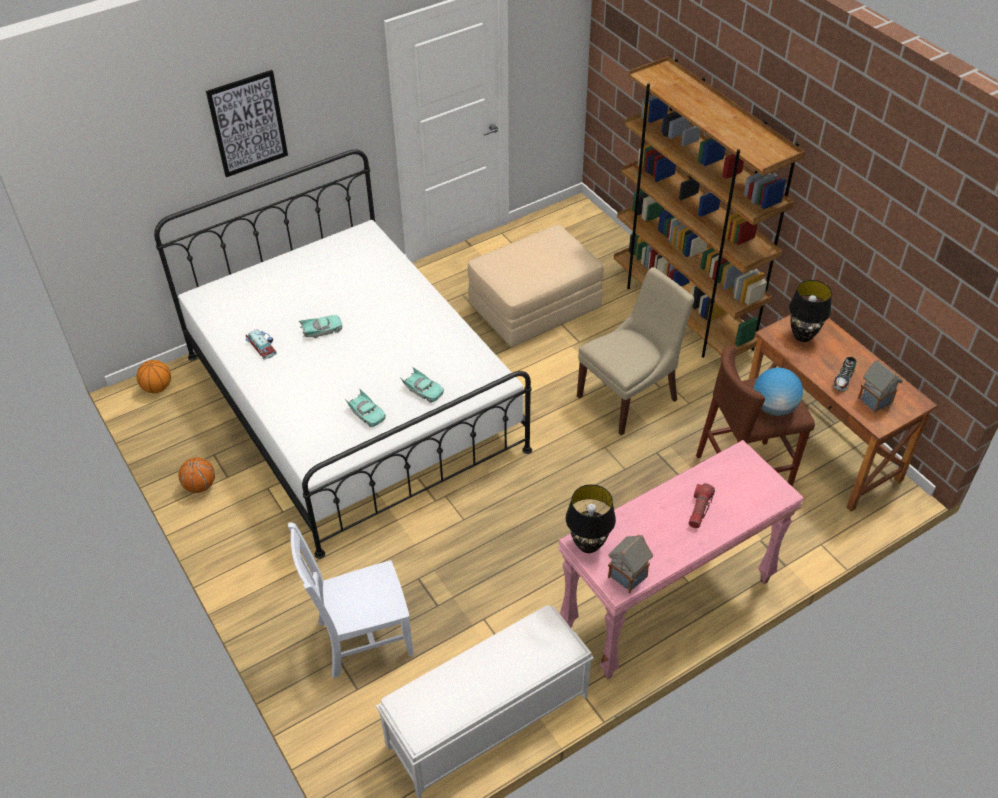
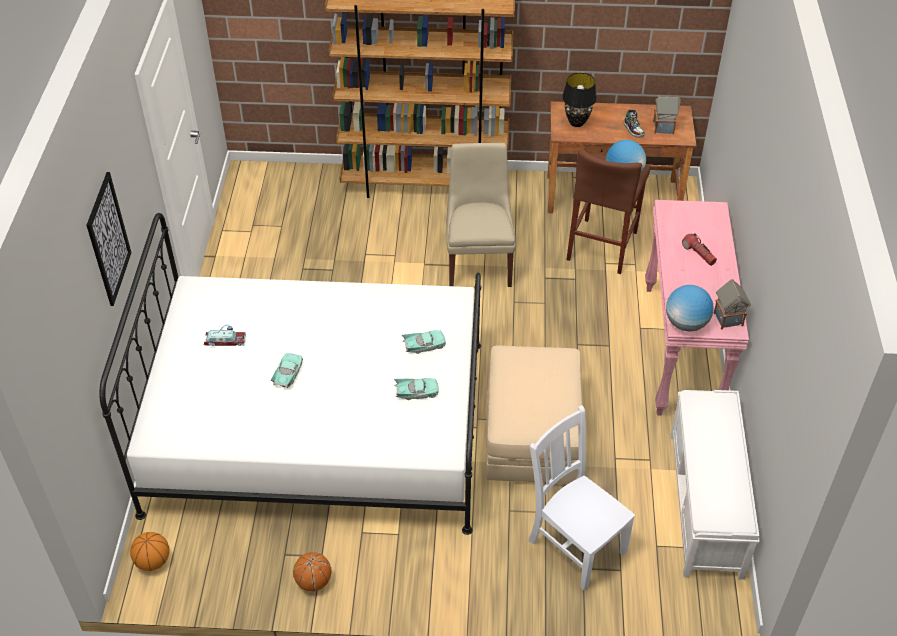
camera: 55 degrees left, 0 degrees up
toy car [245,329,277,360] -> toy car moved to [203,325,246,346]
white chair [288,522,414,678] -> white chair turned 120 degrees clockwise [528,405,635,590]
beige ottoman [468,225,604,348] -> beige ottoman moved to [486,345,583,484]
black table lamp [566,484,616,553] -> globe [666,285,714,331]

